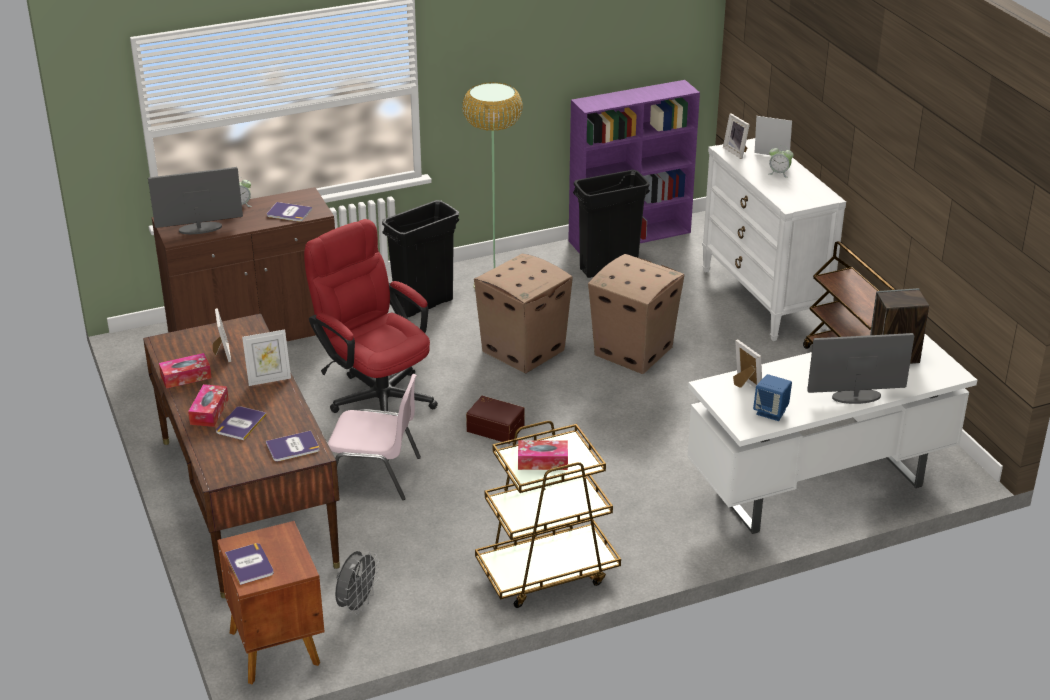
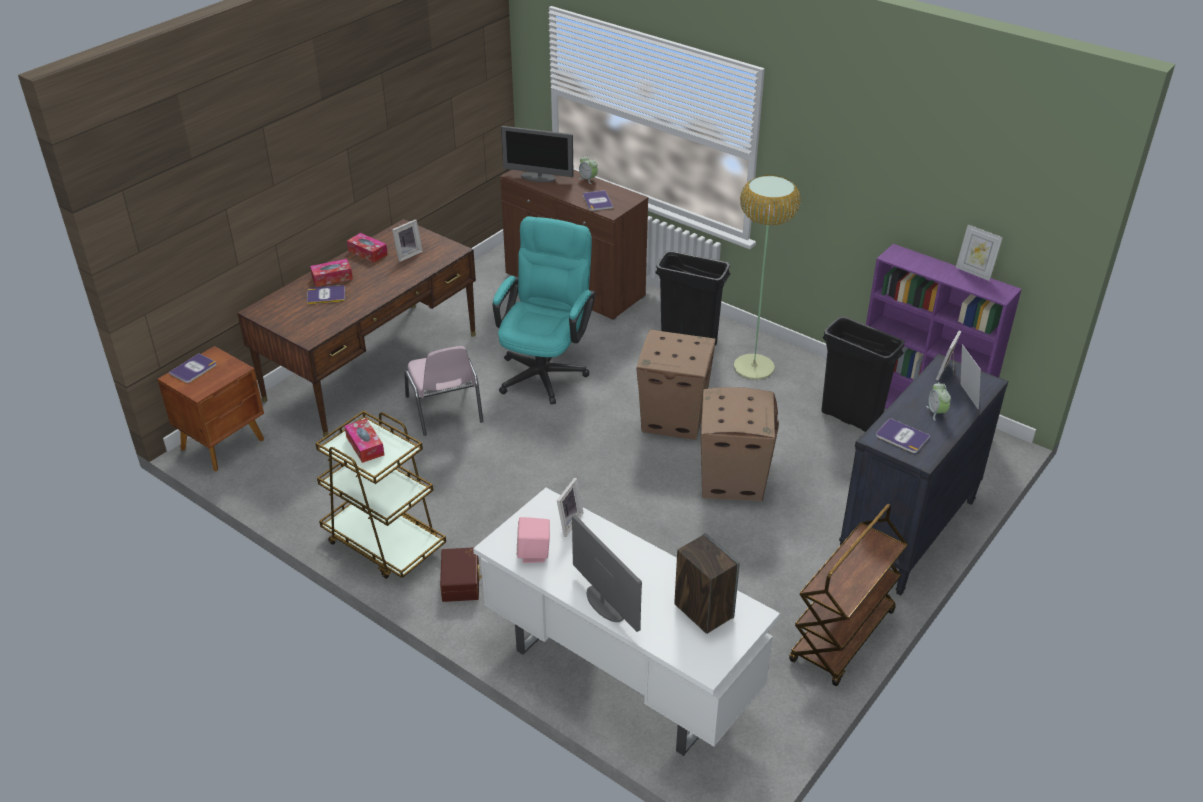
camera: 60 degrees right, 5 degrees up
monitor [148,167,243,234] -> monitor turned 150 degrees clockwise [501,126,574,182]
picture frame [242,330,291,386] -> picture frame moved to [955,224,1003,281]
book [266,431,319,461] -> book moved to [876,418,930,453]
red office chair [304,219,438,413] -> turquoise office chair [493,216,596,404]
grey fan [335,551,380,615] -> none
brown storage box [466,396,524,444] -> brown storage box moved to [440,547,482,602]
white dresser [702,138,846,341] -> black dresser [839,354,1008,595]
blue speaker [753,374,792,421] -> pink speaker [517,517,550,563]

